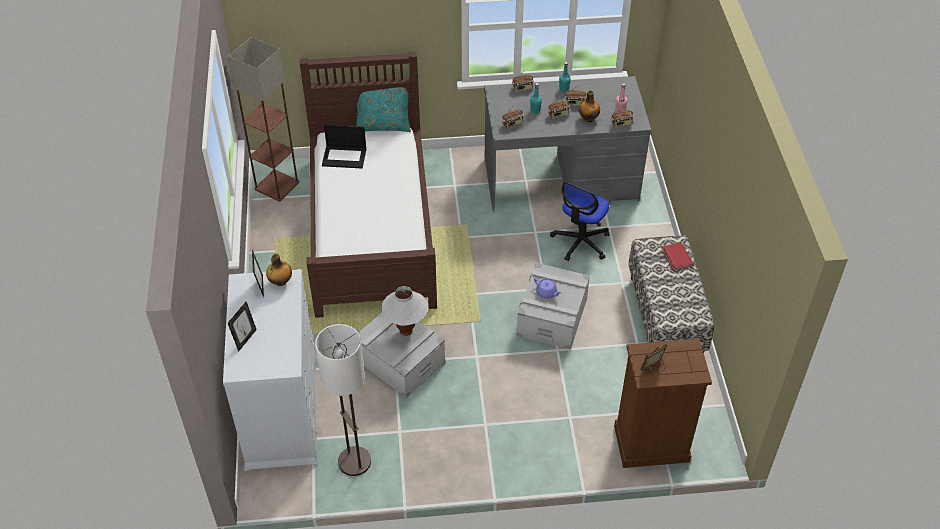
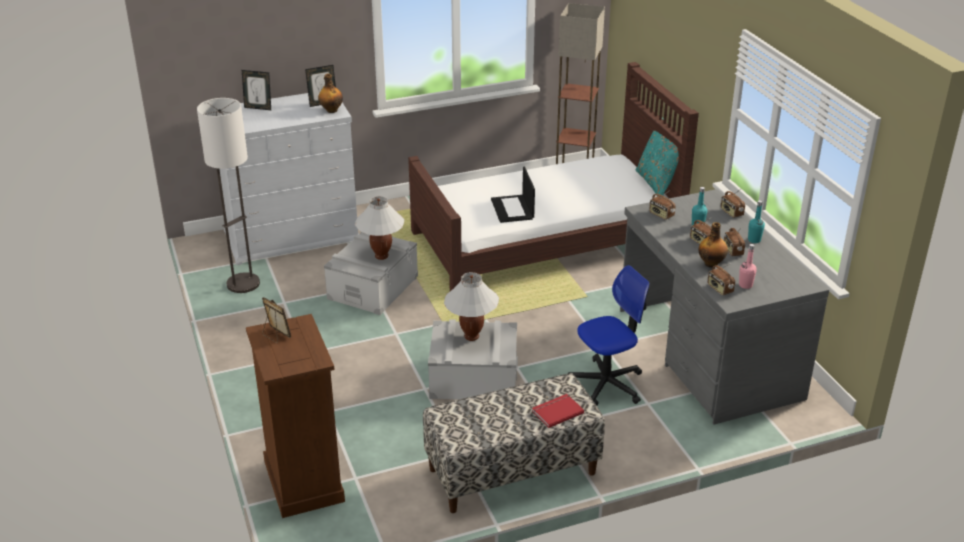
camera: 75 degrees right, 15 degrees down
laptop [322,124,366,168] -> laptop moved to [491,167,535,223]
purple teapot [534,278,561,299] -> white table lamp [444,272,499,341]
office chair [550,181,609,261] -> office chair turned 135 degrees clockwise [568,265,650,405]

